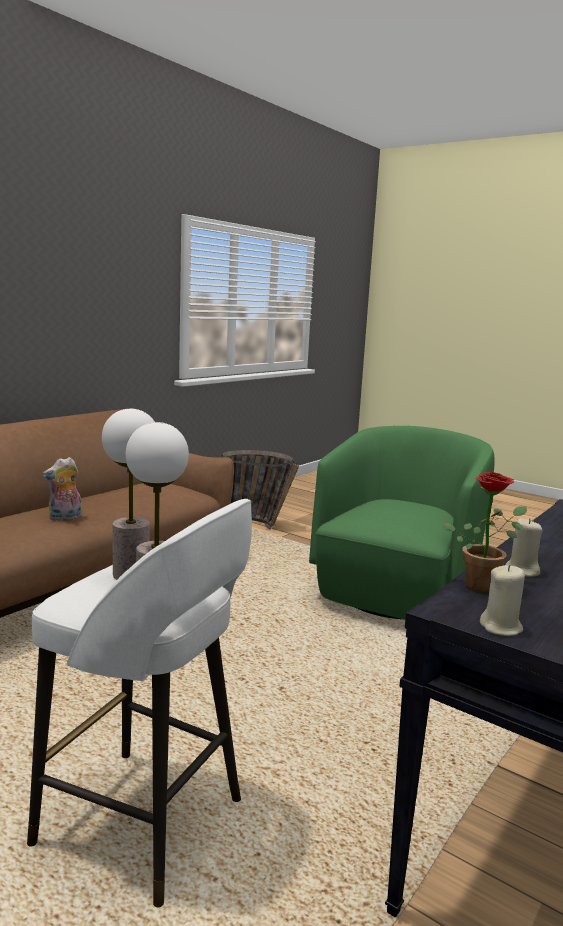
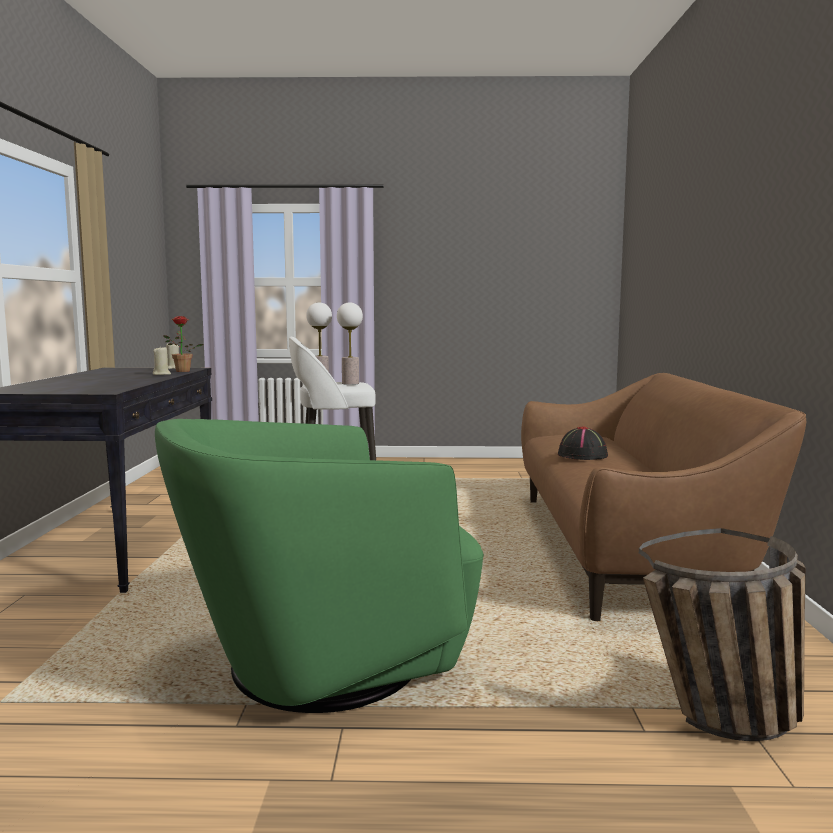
camera: 145 degrees right, 5 degrees down
plush toy [42,457,81,521] -> black hat [558,426,608,460]
green armchair [309,426,495,620] -> green armchair turned 75 degrees clockwise [155,419,484,713]

